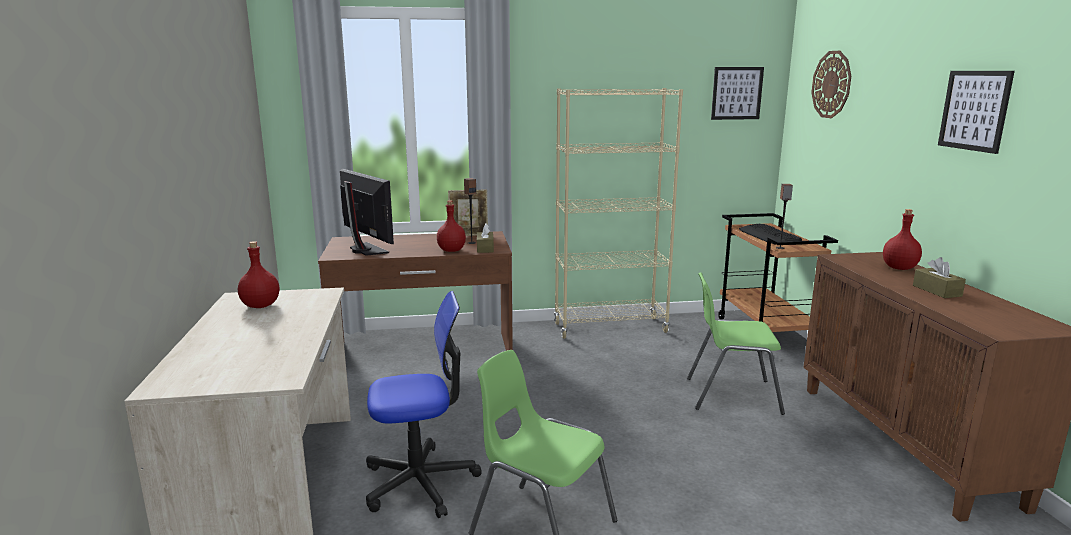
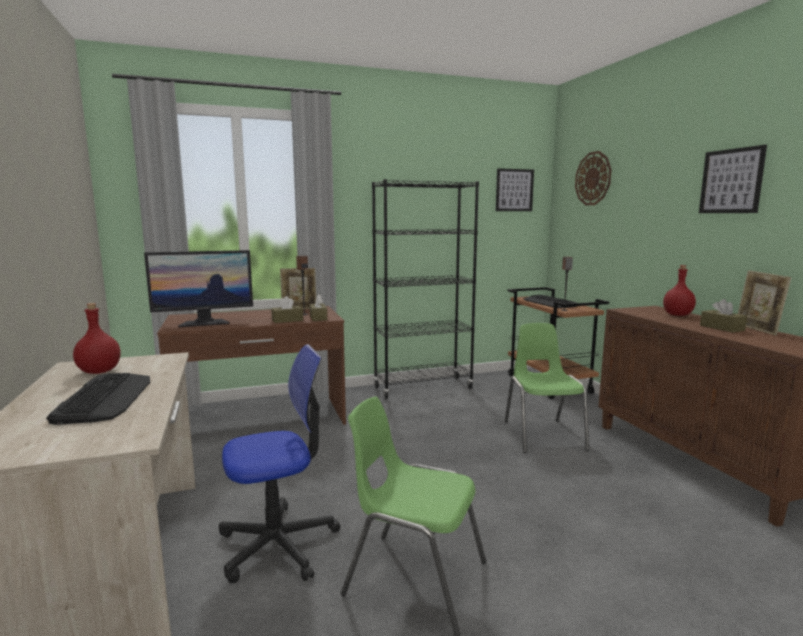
camera: 10 degrees left, 5 degrees down
monitor [340,169,394,256] -> monitor turned 120 degrees clockwise [144,250,253,327]
red bottle [437,201,466,252] -> brown tissue box [271,296,303,323]
beige bookcase [554,88,683,339] -> black bookcase [372,179,479,399]
green chair [687,272,785,415] -> green chair turned 90 degrees clockwise [504,323,589,453]
none -> keyboard [46,373,150,425]
none -> picture frame [738,270,791,335]

